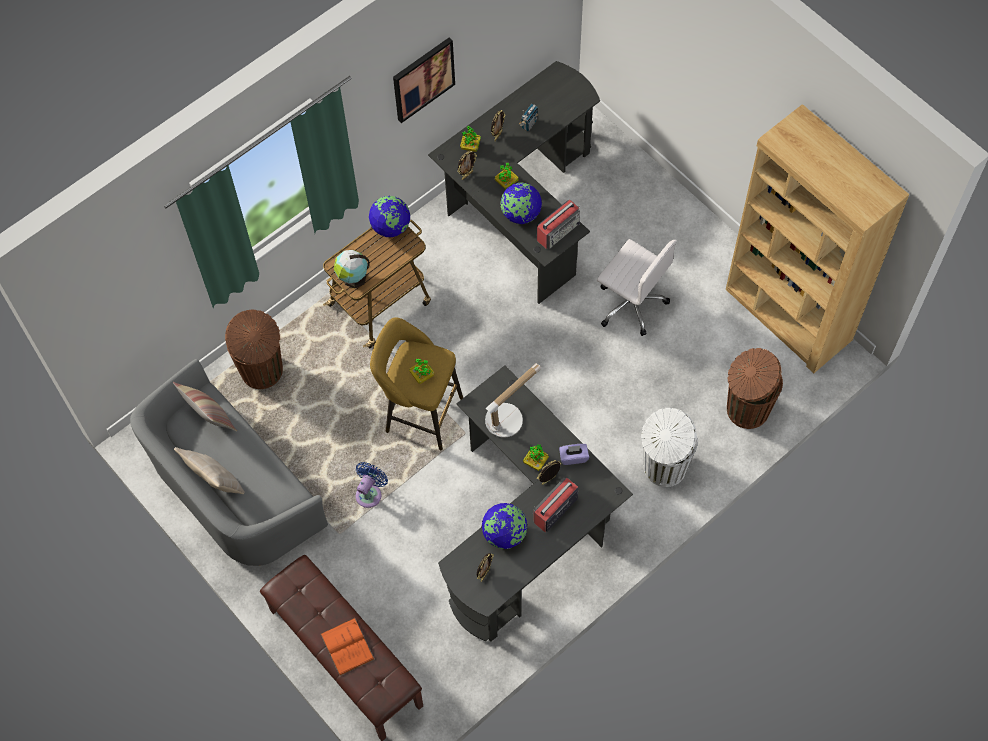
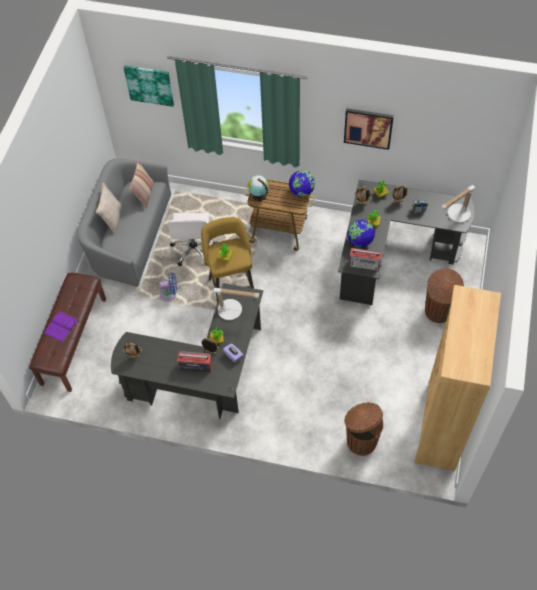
camera: 55 degrees right, 5 degrees down
brown trash can [225,310,283,389] -> brown trash can moved to [425,268,464,323]
orange book [321,618,375,676] -> purple book [44,311,79,343]
globe [482,503,527,549] -> none
white office chair [597,239,677,336] -> white office chair moved to [167,213,217,266]
white trash can [641,408,698,487] -> none
none -> picture [123,65,174,107]
none -> table lamp [441,185,475,223]

